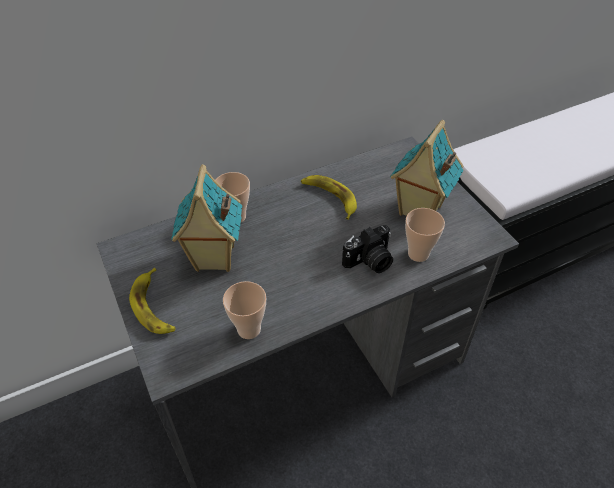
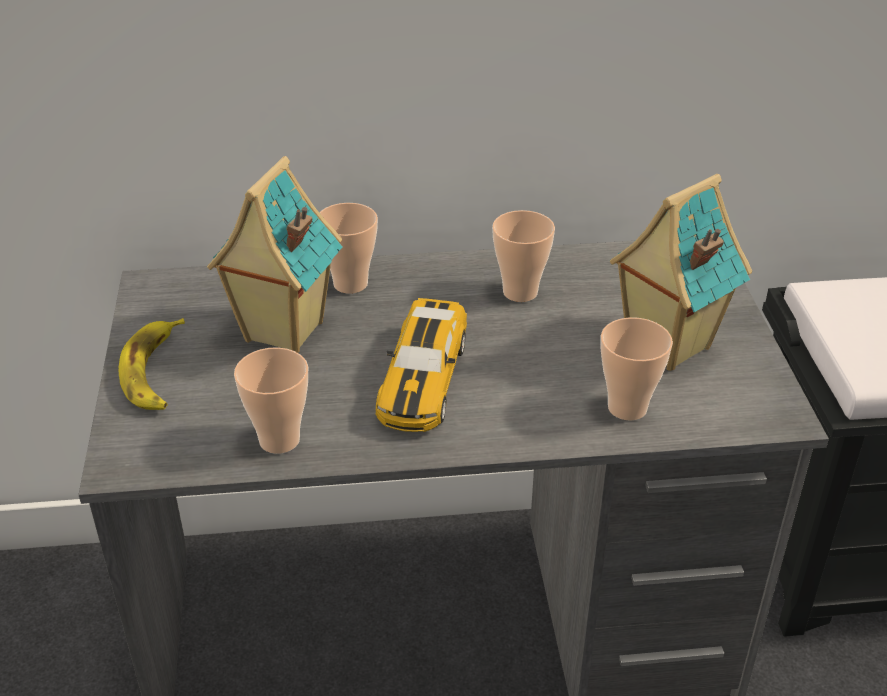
camera: 20 degrees right, 10 degrees down
banana [301,175,357,220] -> cup [492,210,555,302]
camera [342,225,393,273] -> none
none -> toy car [375,298,467,432]

